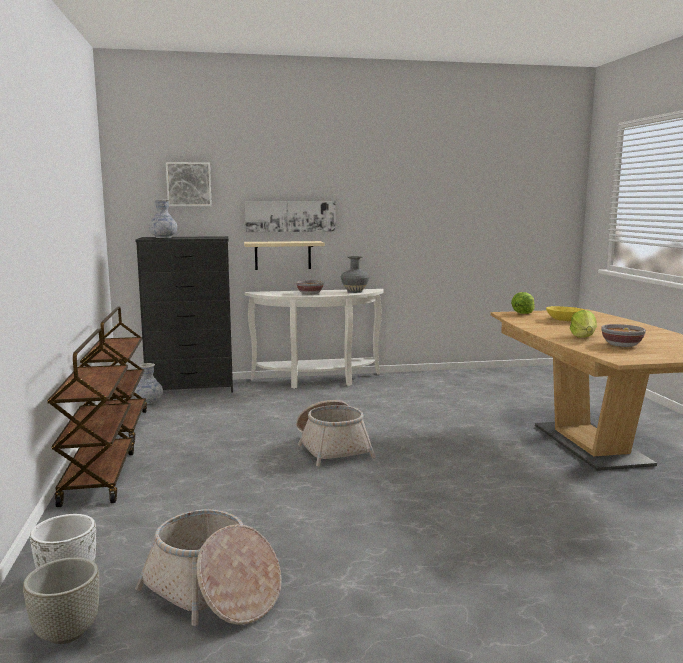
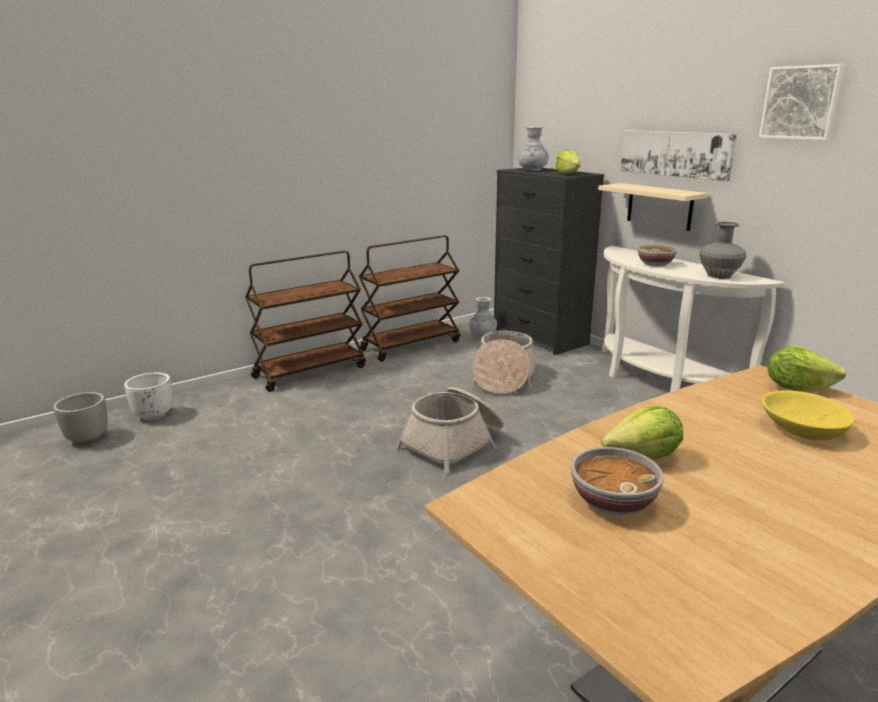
camera: 65 degrees right, 10 degrees up
basket [135,509,282,626] -> basket moved to [473,331,537,394]
picture [166,162,212,206] -> picture moved to [759,64,845,140]
none -> lettuce [556,149,581,174]

